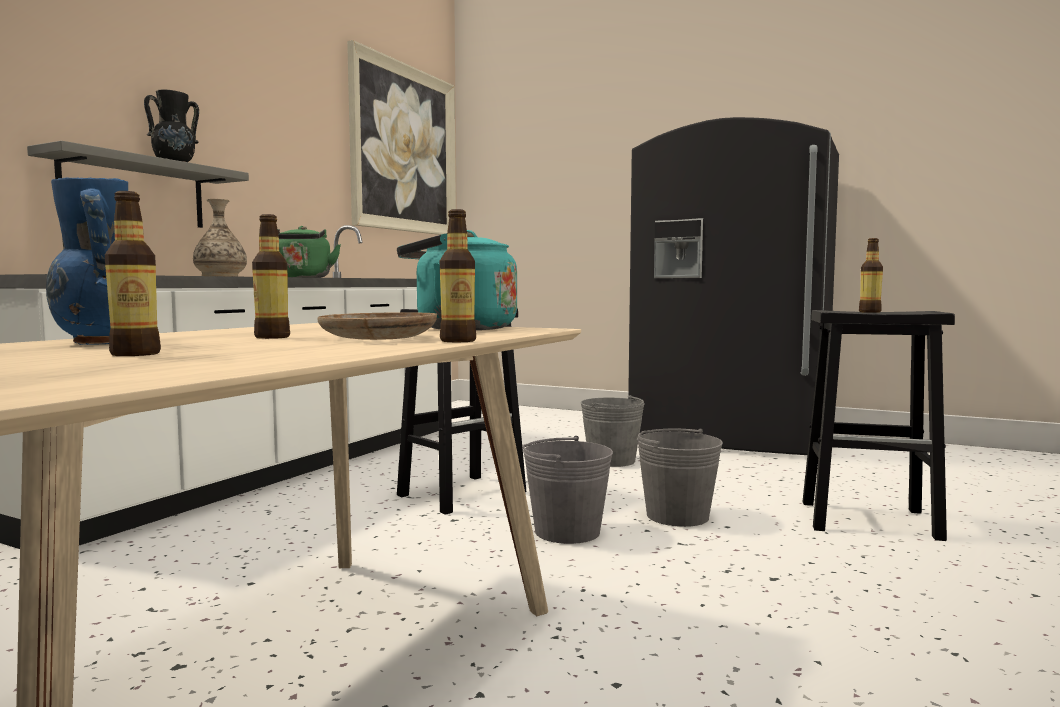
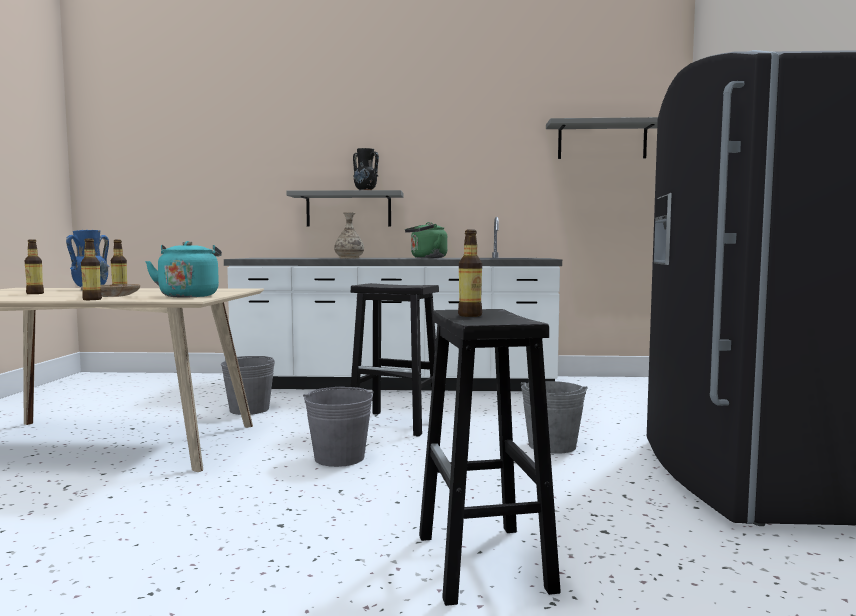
camera: 65 degrees right, 0 degrees up
picture [347,40,456,235] -> grey shelf [546,117,658,159]
grey bucket [637,429,723,527] -> grey bucket moved to [221,356,275,415]

